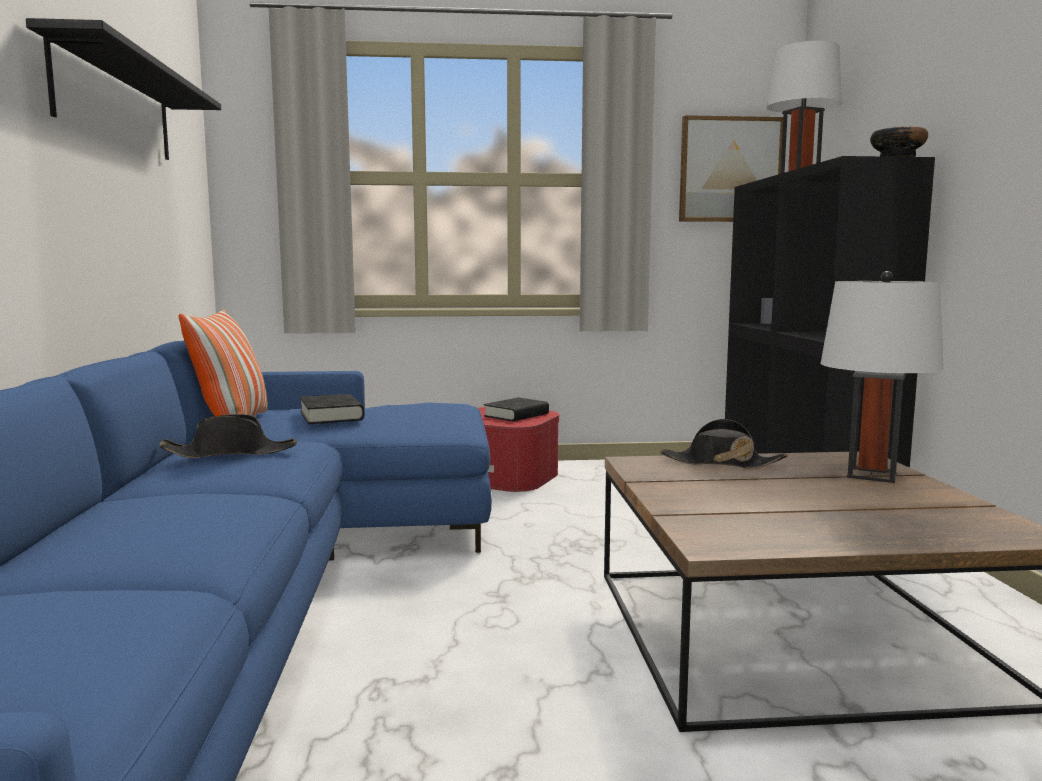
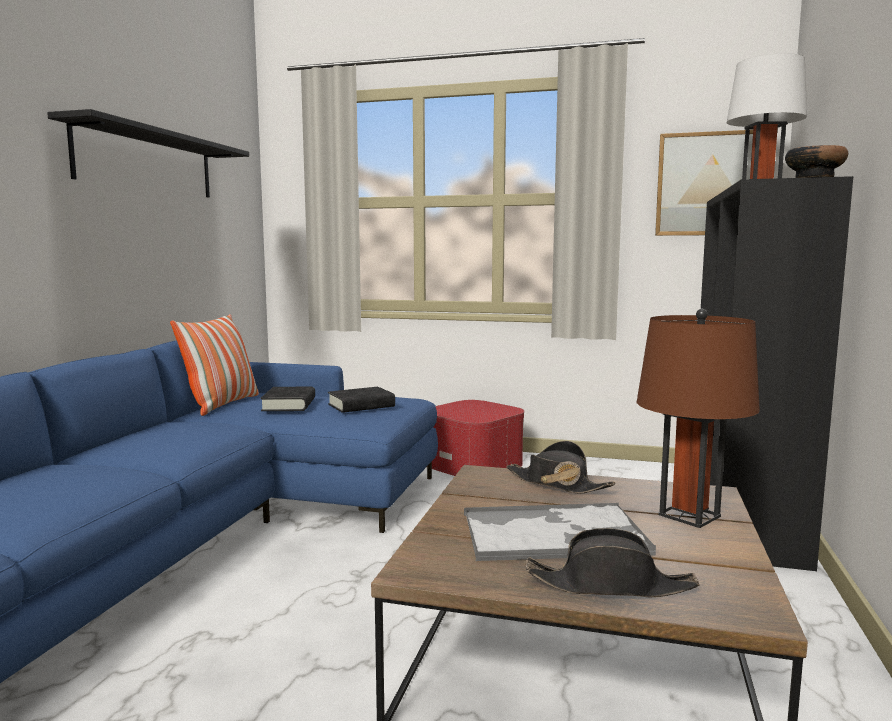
camera: 20 degrees right, 0 degrees up
black hat [159,414,297,458] -> black hat moved to [525,528,700,598]
black book [484,398,549,421] -> black book moved to [328,387,395,413]
white table lamp [820,271,944,483] -> brown table lamp [637,309,760,528]
none -> tray [464,503,656,561]

